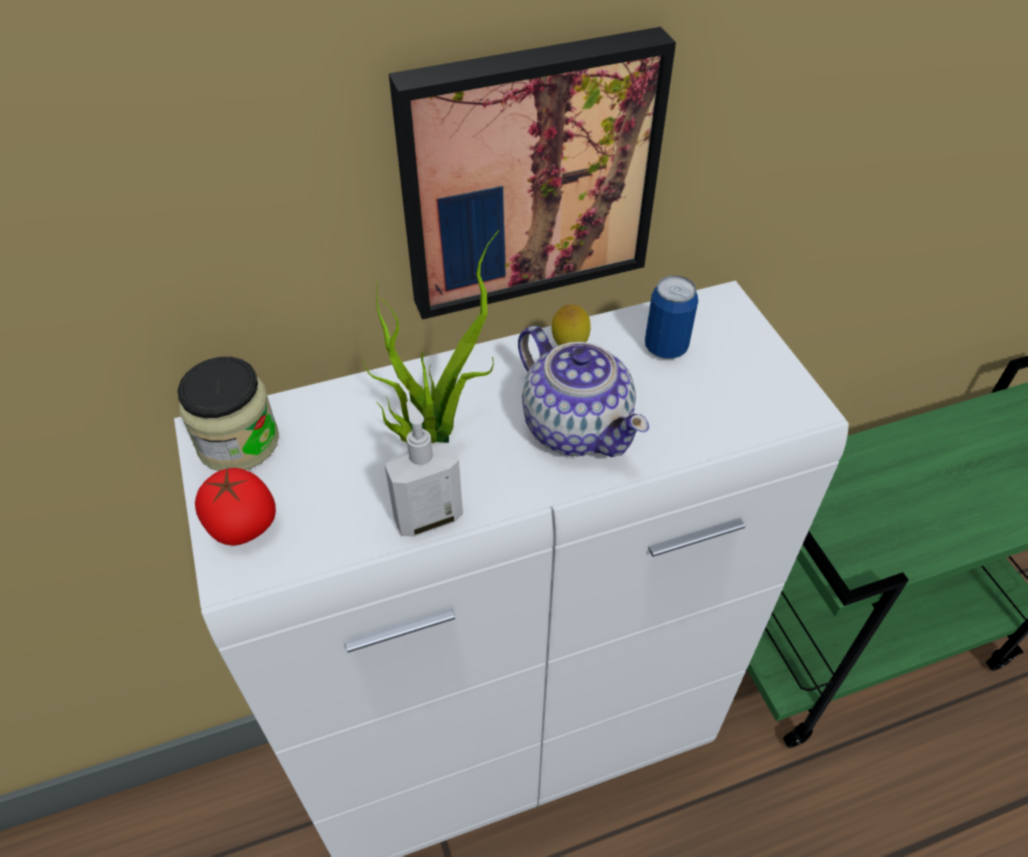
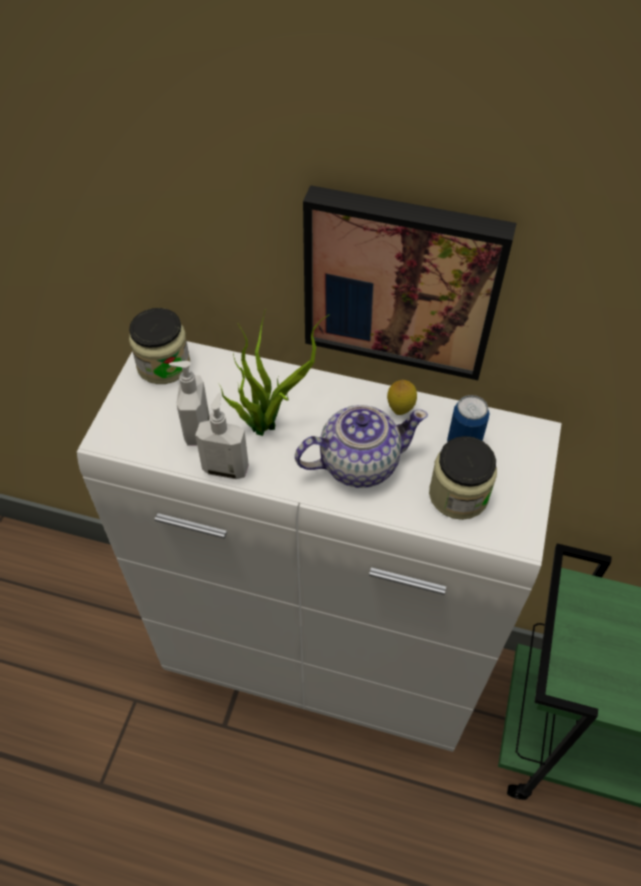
camera: 35 degrees right, 5 degrees up
tomato [195,468,276,546] -> none
teapot [518,326,649,457] -> teapot turned 105 degrees counterclockwise [295,405,428,488]
none -> soap dispenser [169,361,210,446]
none -> jar [429,436,497,520]

